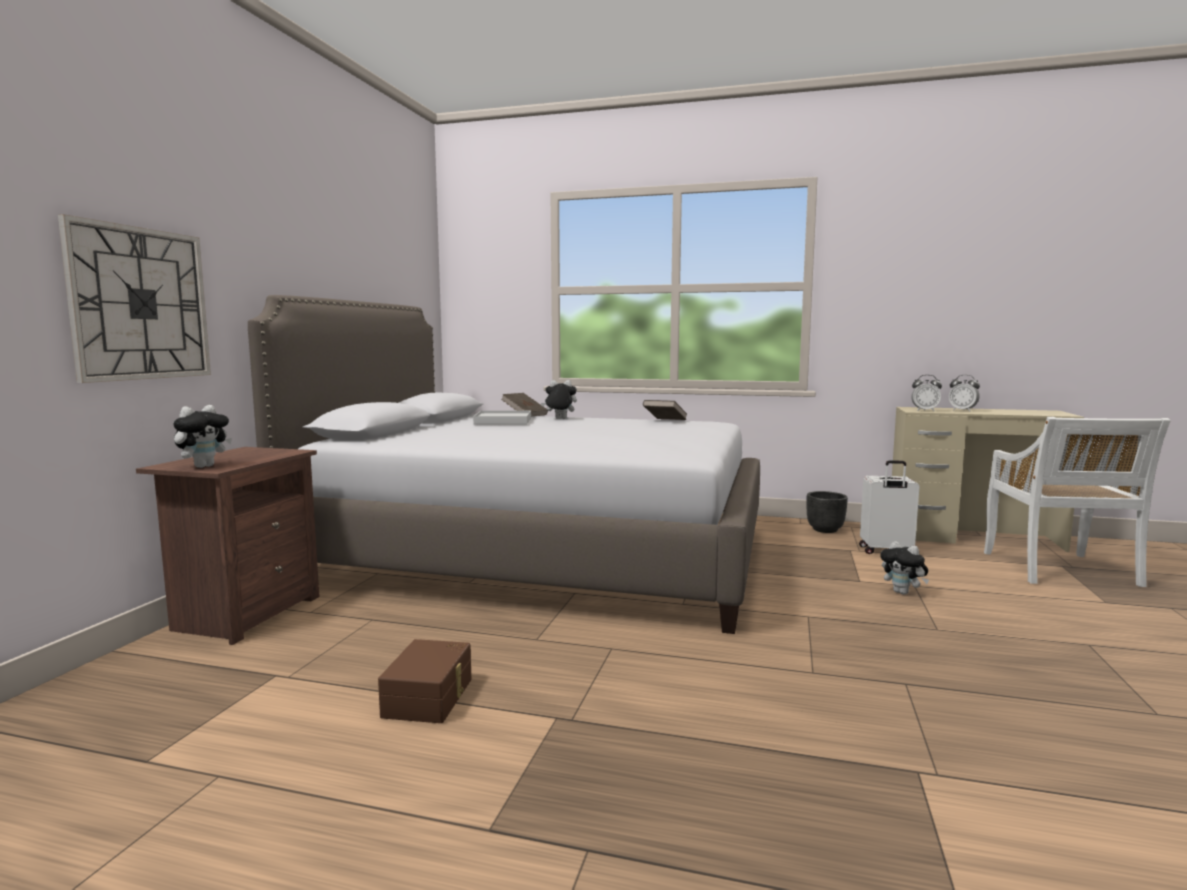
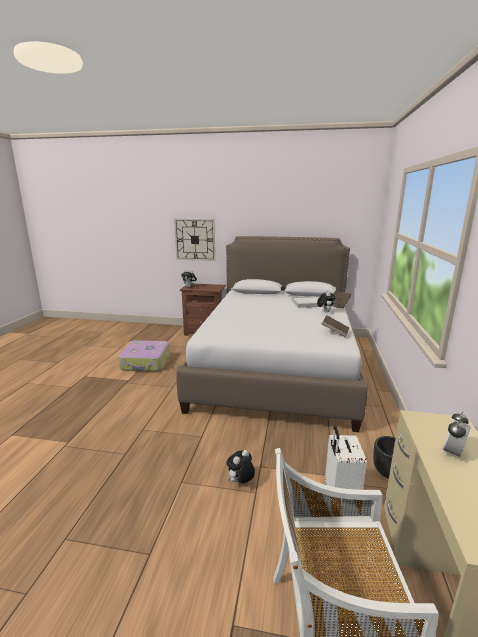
camera: 85 degrees right, 10 degrees up
brown storage box [378,639,471,723] -> suitcase [118,340,170,371]
alarm clock [911,375,942,411] -> none

